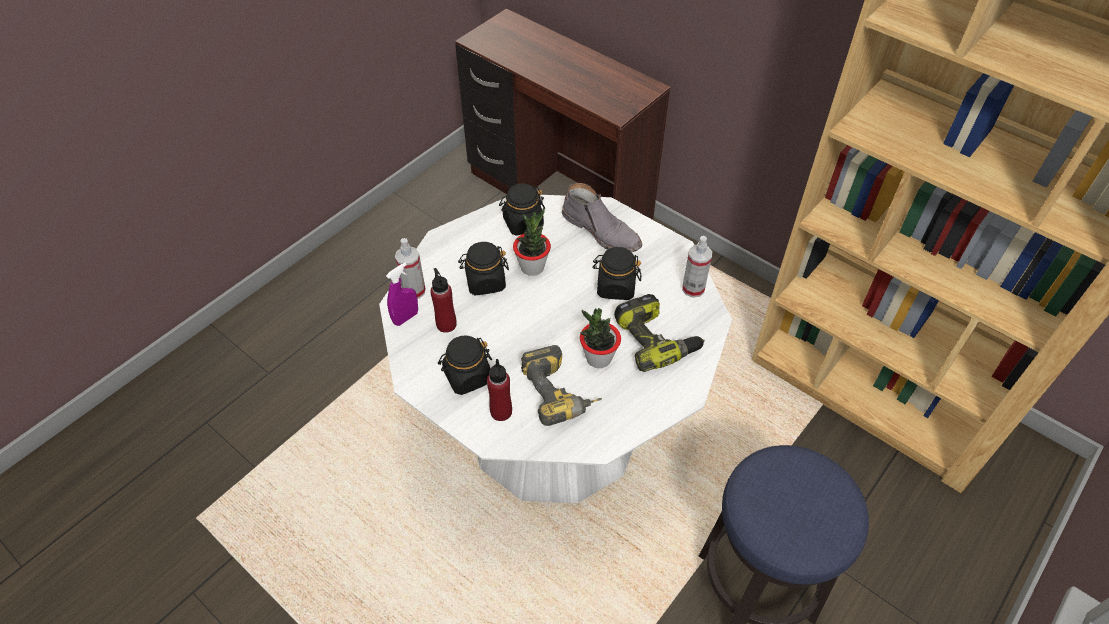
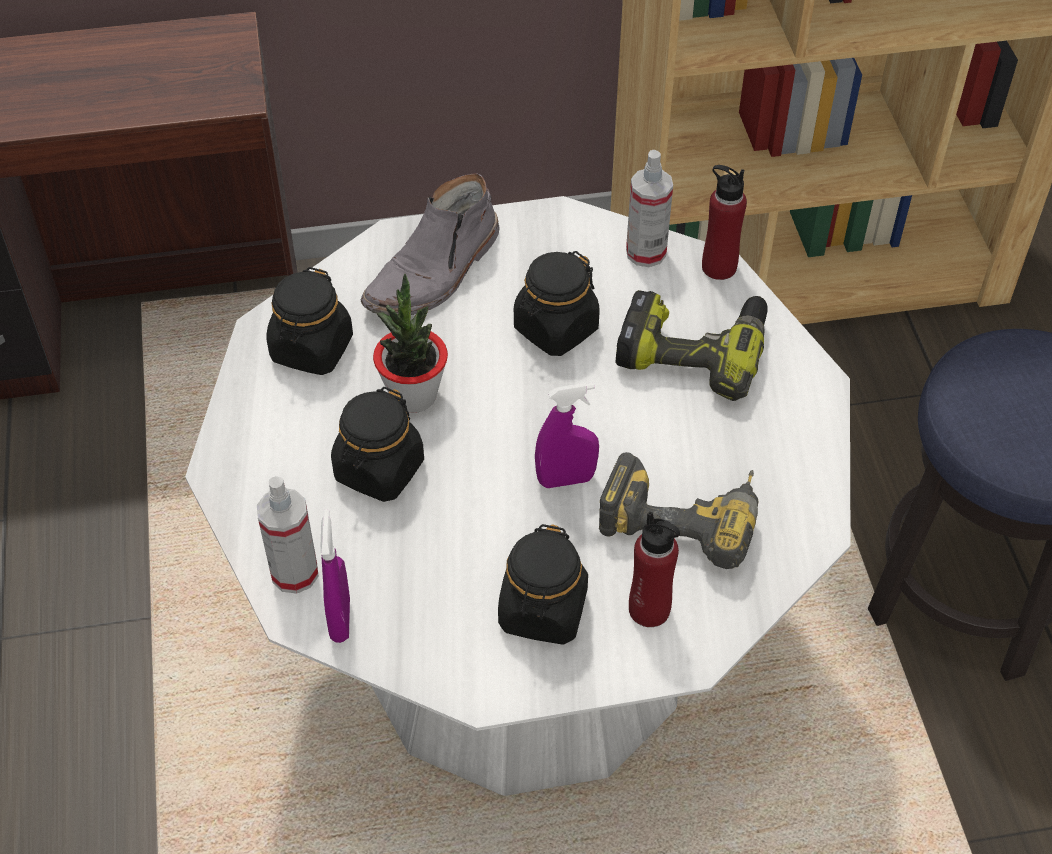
camera: 50 degrees left, 0 degrees up
red bottle [430,268,457,333] -> red bottle moved to [702,165,747,280]
grey boot [562,183,642,252] -> grey boot turned 135 degrees clockwise [361,173,500,316]
potted plant [580,308,621,368] -> none
none -> purple spray bottle [535,383,599,488]

